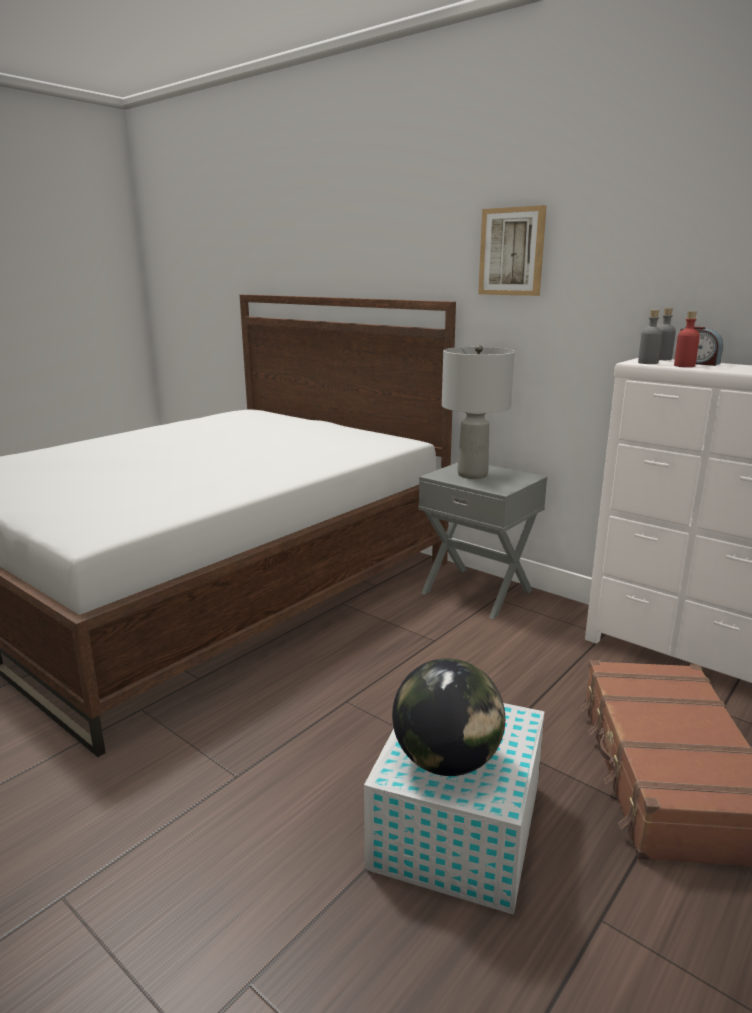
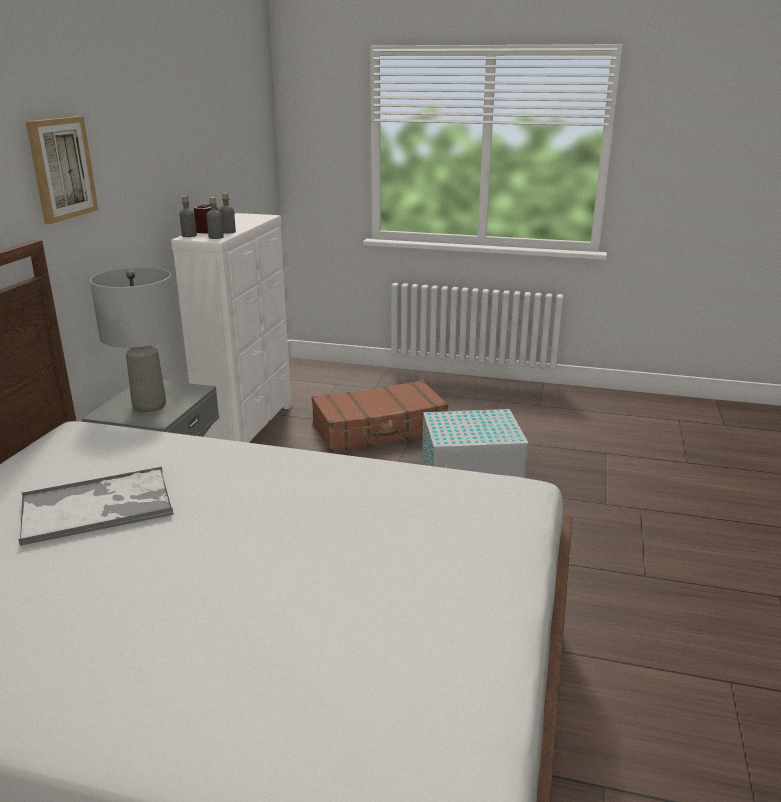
camera: 115 degrees left, 5 degrees up
globe [392,658,505,776] -> none
red bottle [674,311,700,367] -> grey bottle [219,193,236,234]
none -> tray [18,467,174,546]

